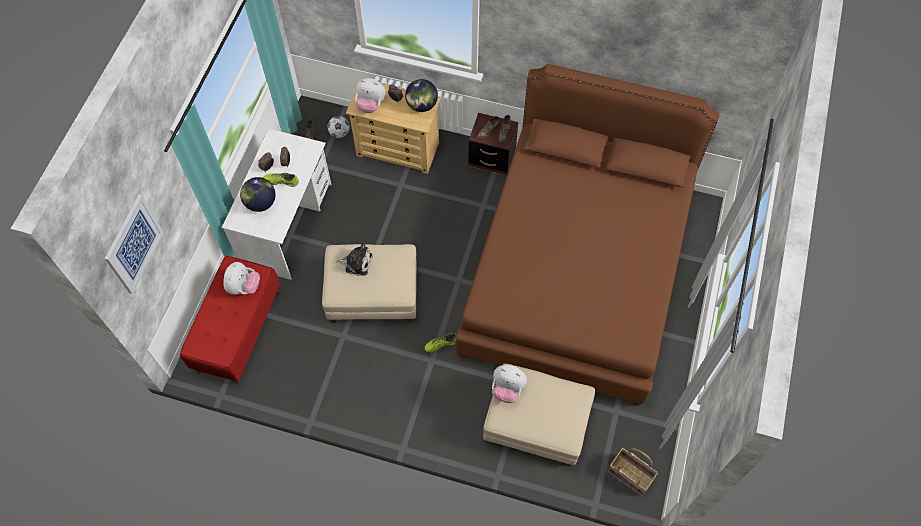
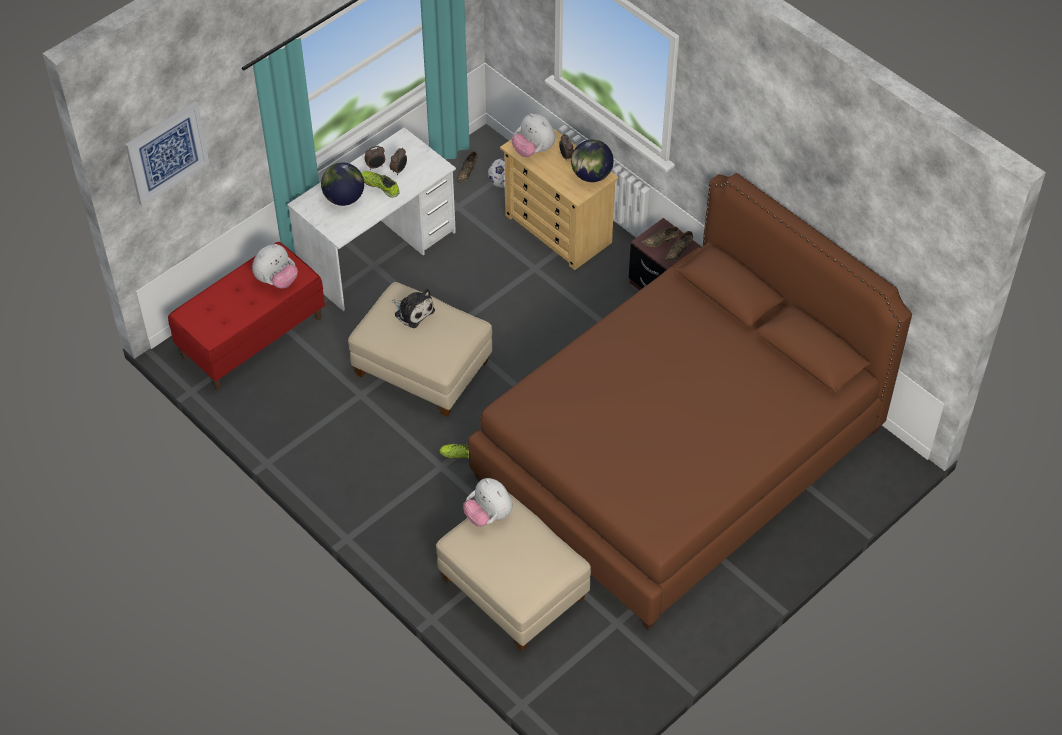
camera: 30 degrees right, 10 degrees down
basket [608,448,658,496] -> none

